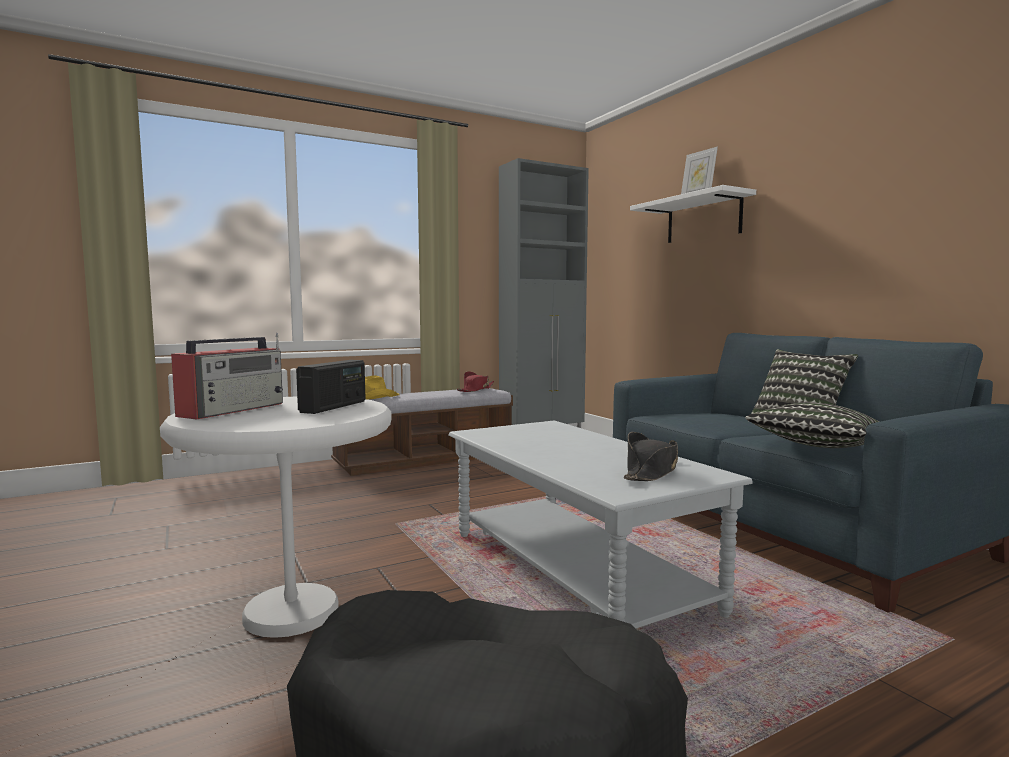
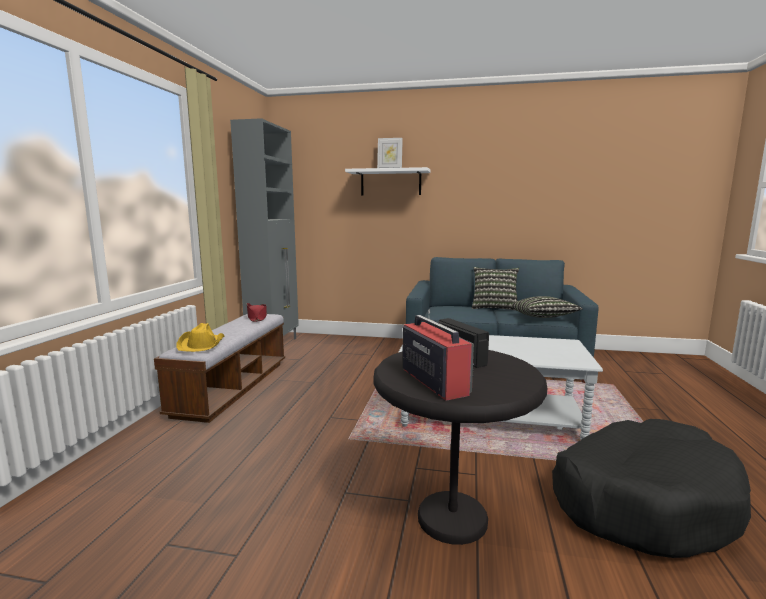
camera: 50 degrees left, 5 degrees up
white side table [160,397,392,638] -> black side table [373,350,547,545]
black hat [624,432,678,481] -> none

